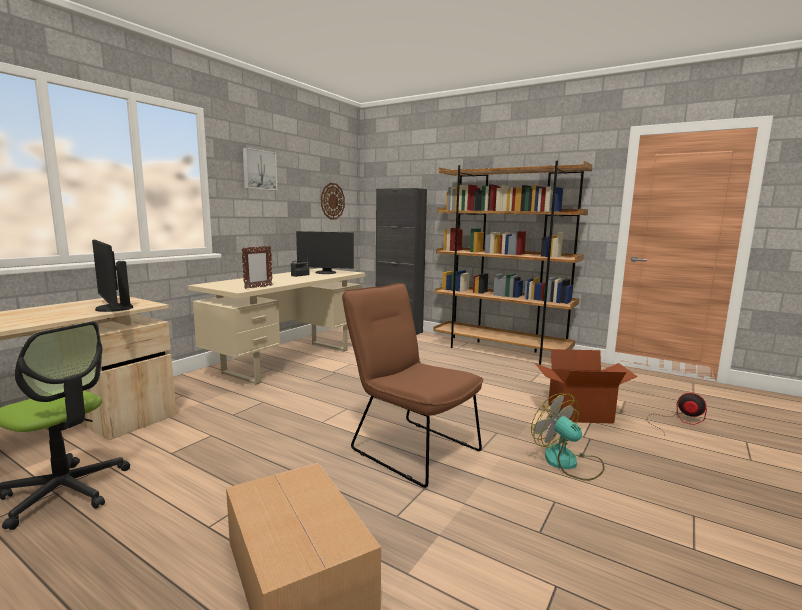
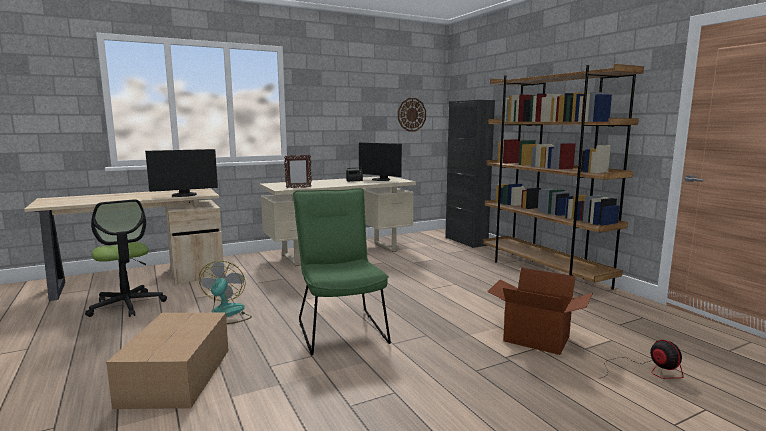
camera: 30 degrees right, 0 degrees up
monitor [92,239,133,312] -> monitor turned 105 degrees counterclockwise [145,149,218,197]
picture [243,148,277,191] -> none
brown chair [342,283,483,488] -> green chair [293,188,391,356]
fan [531,393,605,481] -> fan moved to [199,261,252,324]

